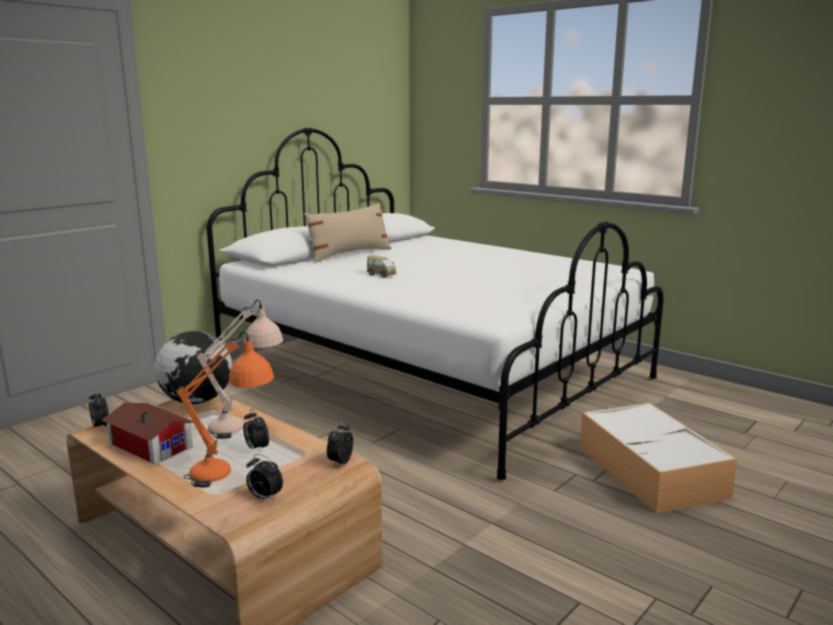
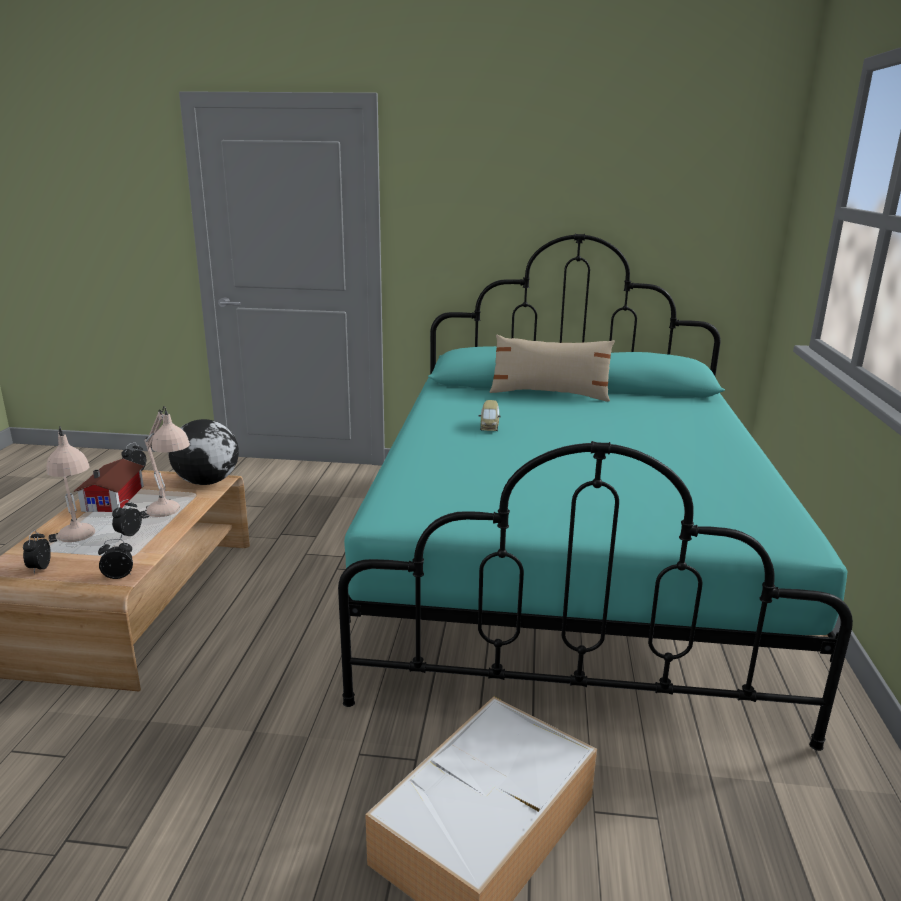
camera: 55 degrees right, 5 degrees up
orange table lamp [177,331,274,487] -> beige table lamp [47,426,95,542]
white bed [207,128,664,480] -> turquoise bed [338,233,853,751]

